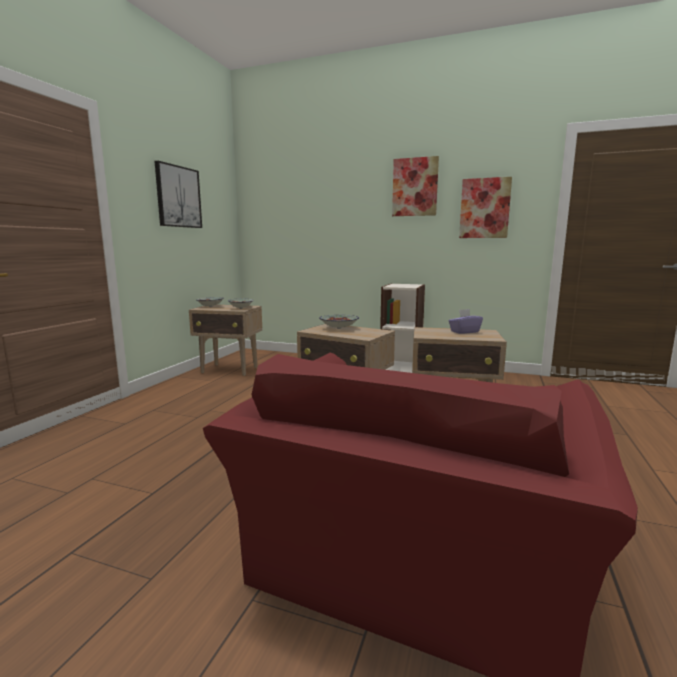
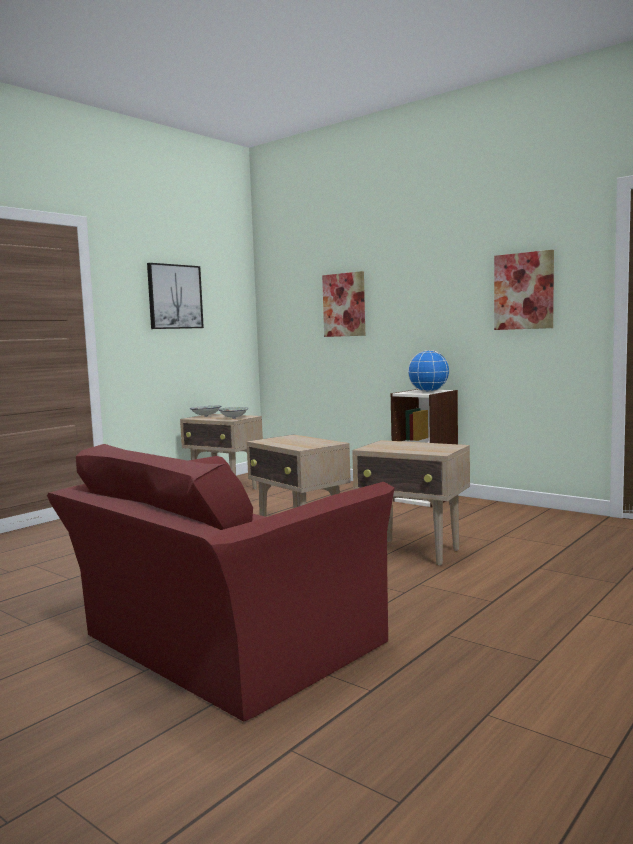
camera: 20 degrees right, 5 degrees down
bowl [319,315,359,329] -> none
picture [392,156,439,216] -> picture moved to [322,271,365,337]
purple tissue box [449,309,483,334] -> none
none -> globe [408,350,450,392]

